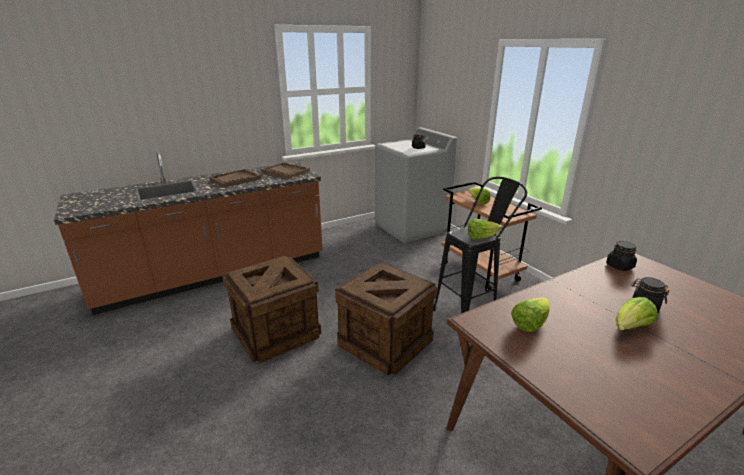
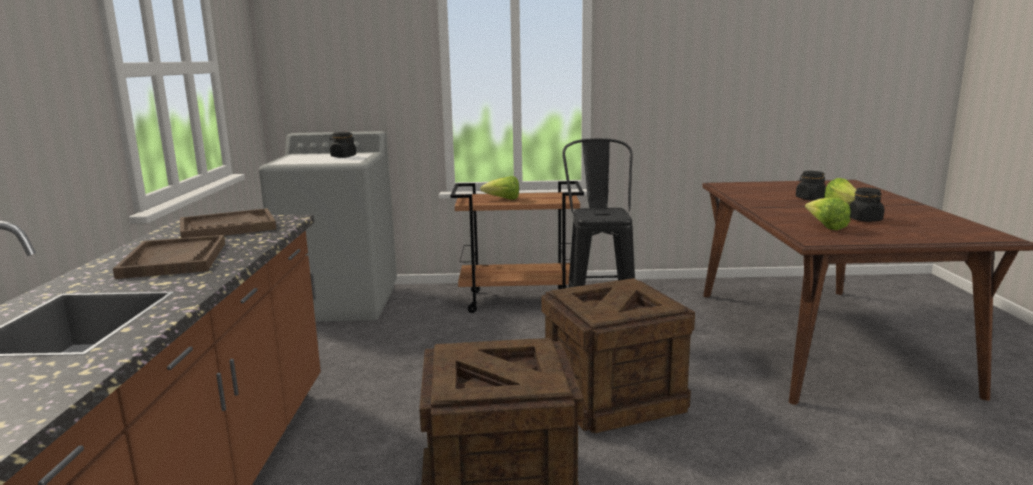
camera: 60 degrees left, 10 degrees down
lettuce [468,219,502,240] -> none
black jar [606,241,637,271] -> black jar moved to [849,188,884,222]

